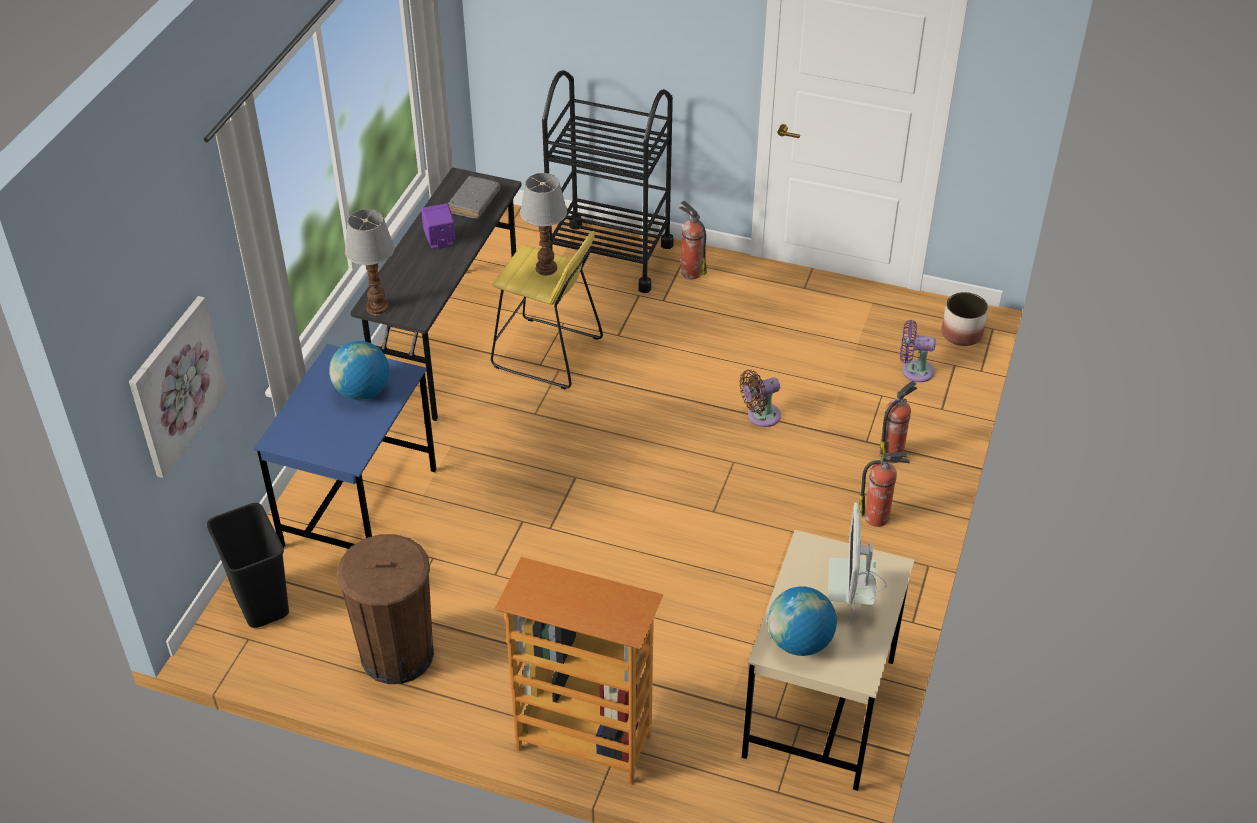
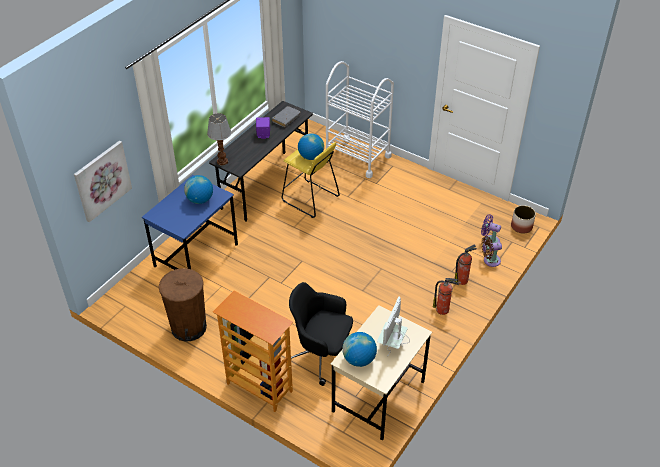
camera: 15 degrees right, 0 degrees up
black trash can [207,503,289,628] -> none
table lamp [520,173,567,276] -> globe [298,133,324,160]
black cart [542,70,673,293] -> white cart [326,61,394,178]
fire extinguisher [679,201,707,279] -> none
brown fan [739,370,781,427] -> brown fan moved to [482,236,502,267]
none -> black office chair [286,282,353,386]

